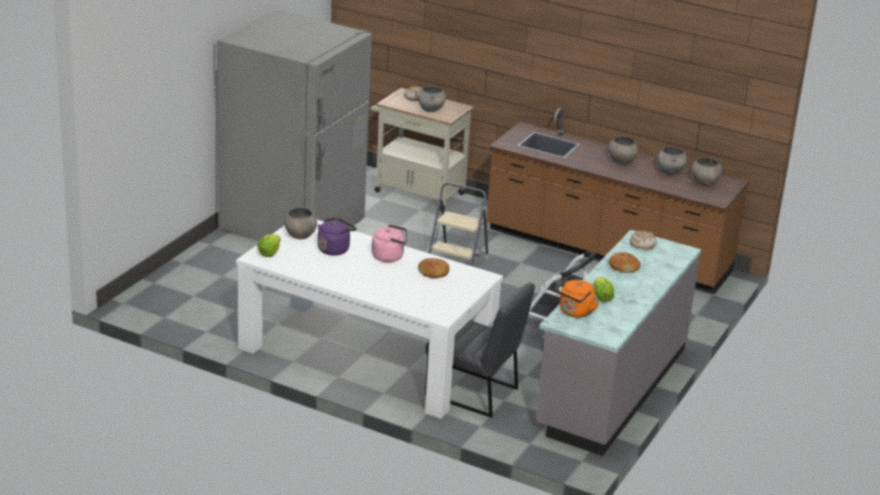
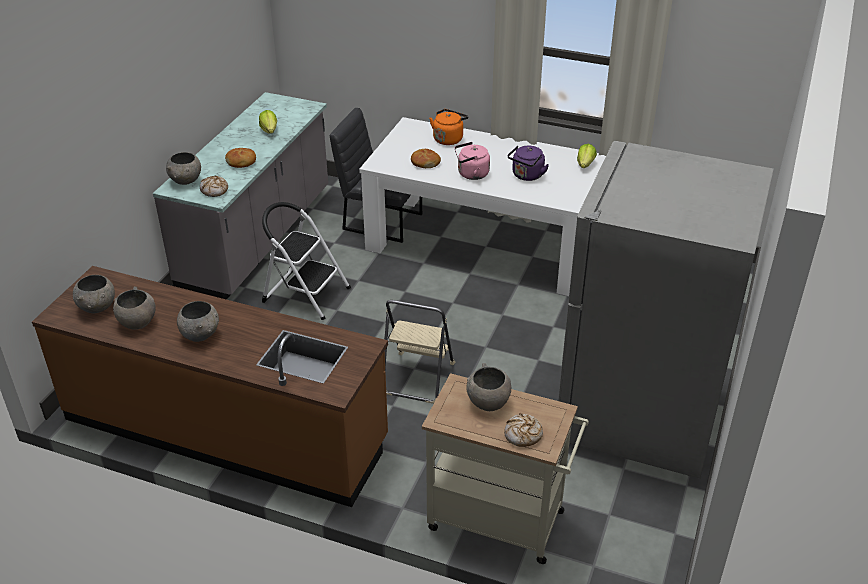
camera: 175 degrees right, 10 degrees up
grey bowl [284,207,317,239] -> grey bowl moved to [166,152,201,185]
orange kettle [555,279,599,318] -> orange kettle moved to [429,109,468,145]

